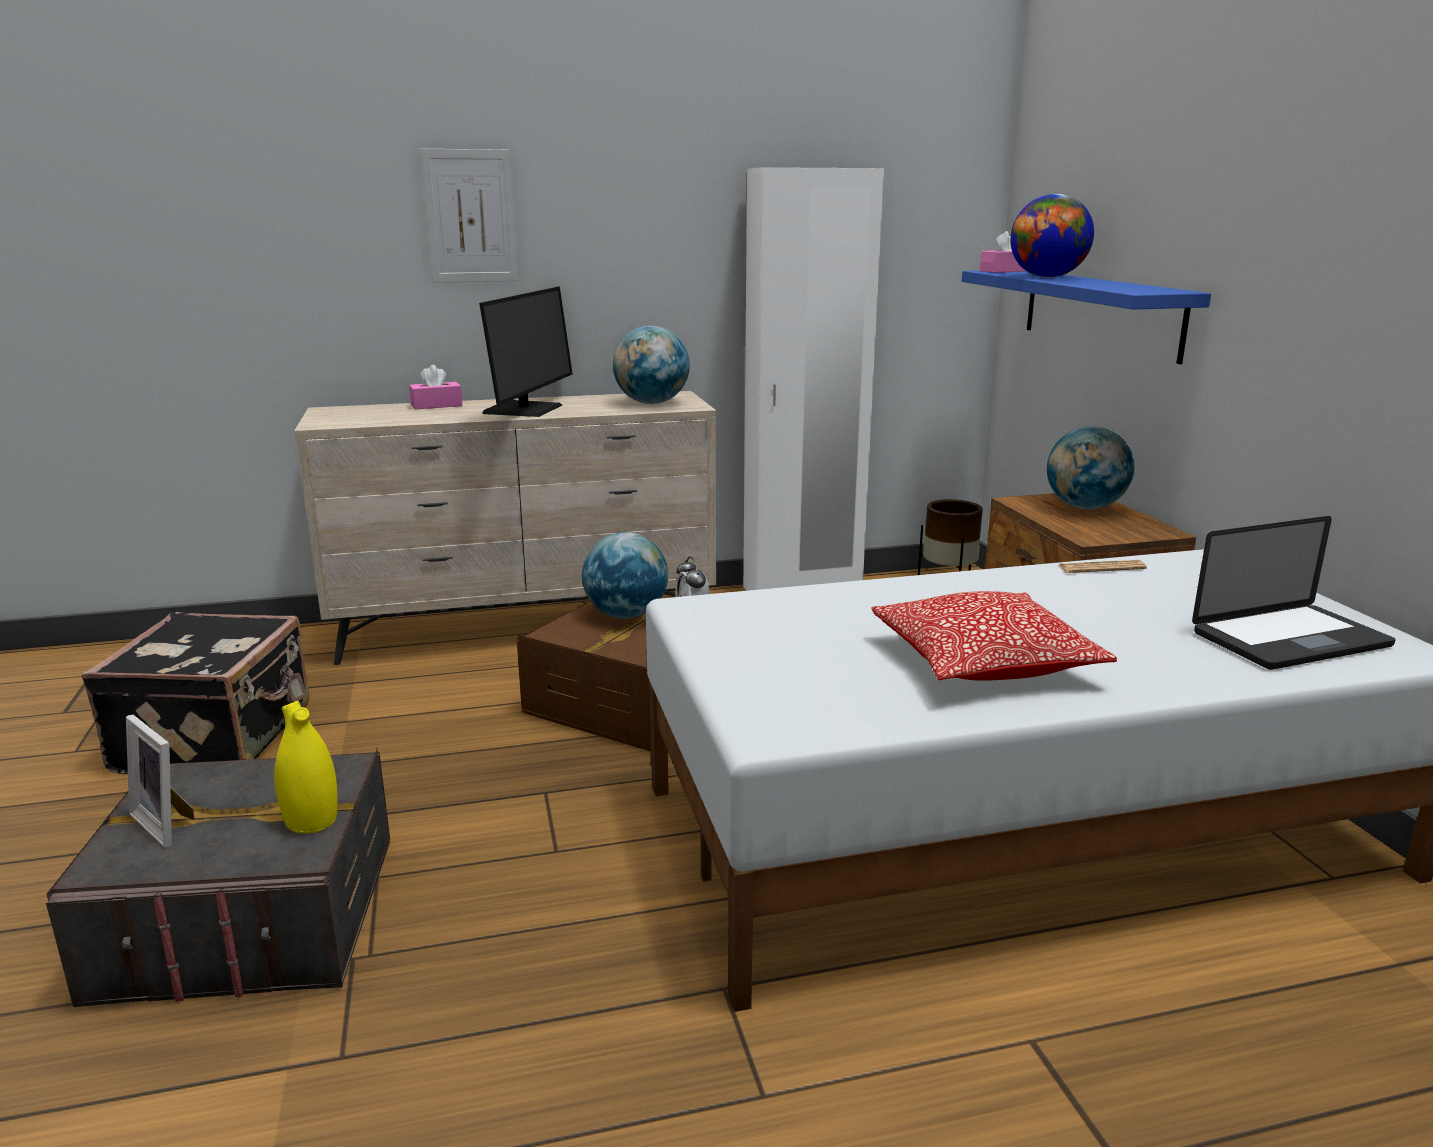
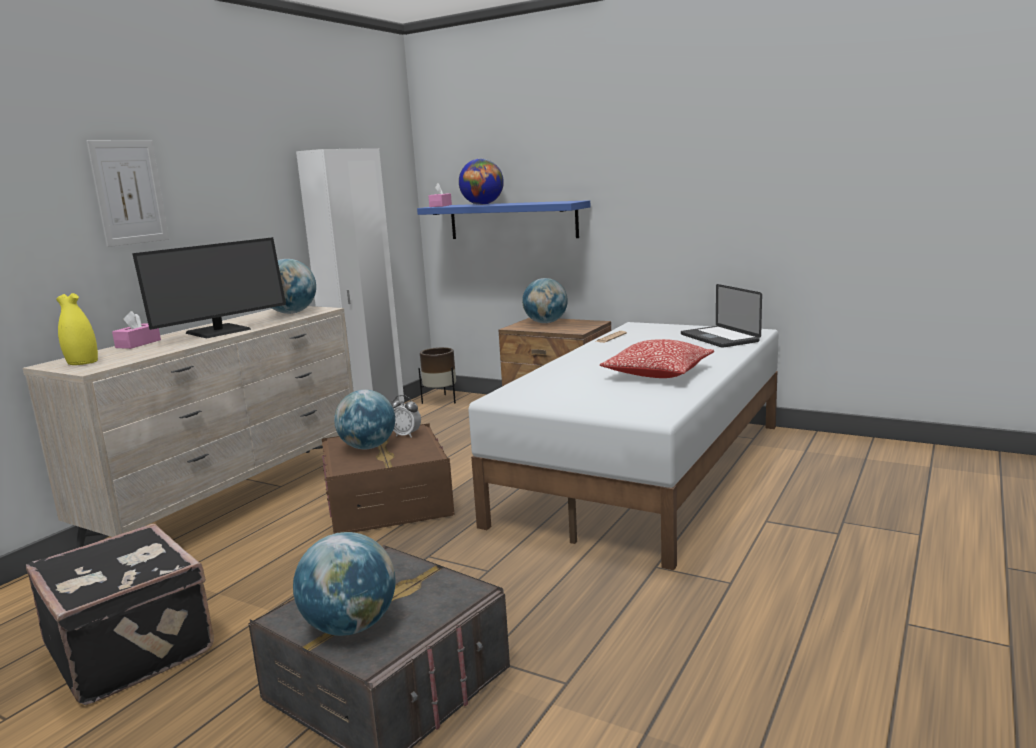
camera: 45 degrees left, 5 degrees down
picture frame [126,715,194,847] -> globe [293,532,396,636]
yellow vase [274,701,338,834] -> yellow vase moved to [56,293,98,365]
monitor [479,286,573,417] -> monitor turned 75 degrees clockwise [132,237,286,338]
laptop [1192,516,1396,670] -> laptop turned 135 degrees clockwise [681,284,762,348]

